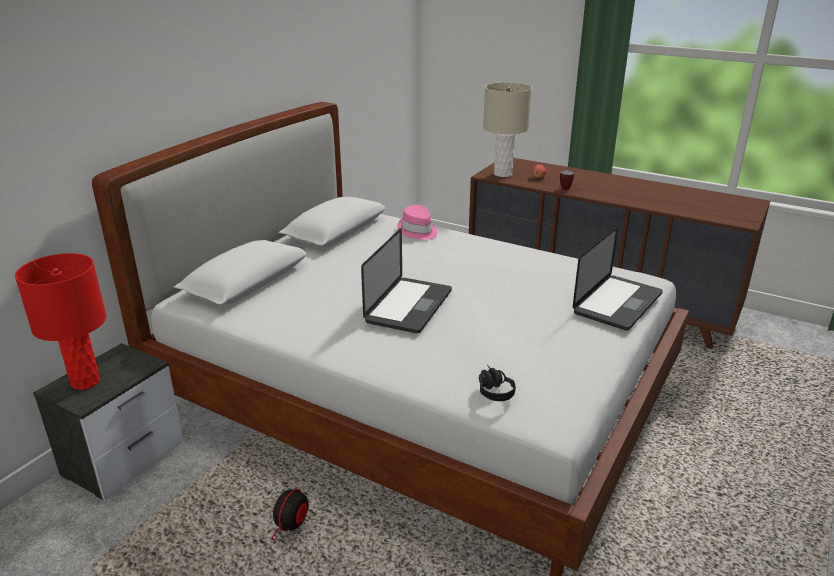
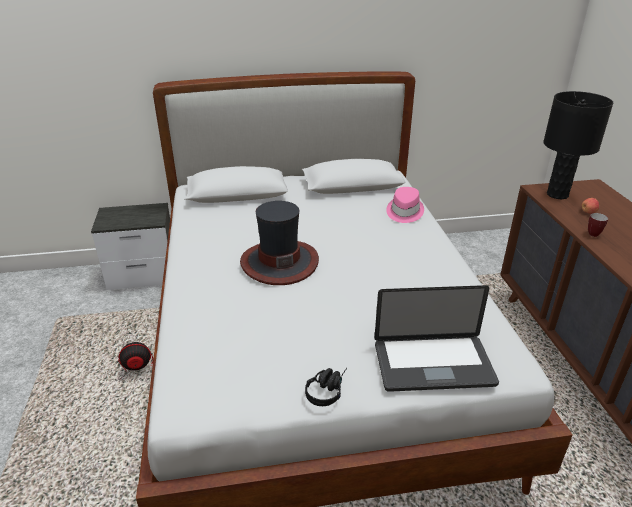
camera: 50 degrees right, 5 degrees up
red table lamp [15,253,106,390] -> none
laptop [361,228,452,334] -> hat [240,201,319,285]
black headphones [479,365,516,401] -> black headphones moved to [305,368,347,406]
beige table lamp [483,82,532,177] -> black table lamp [543,91,613,199]

